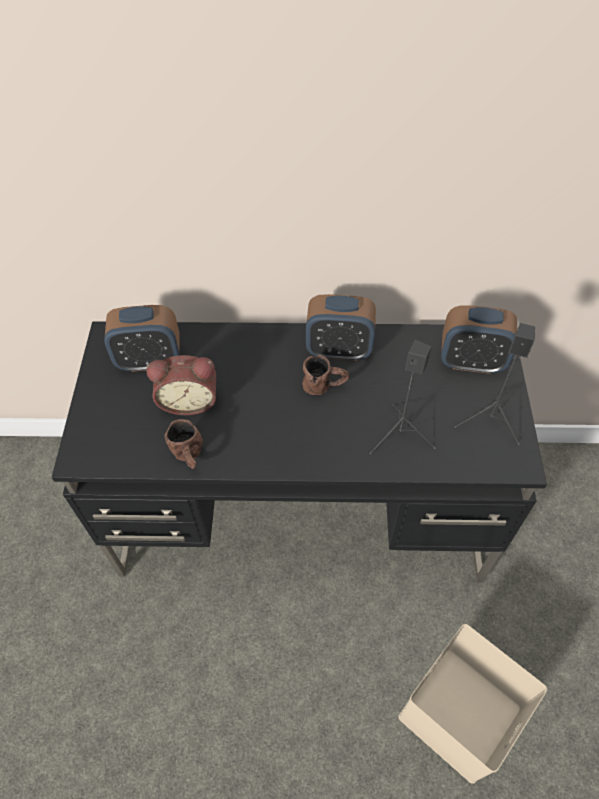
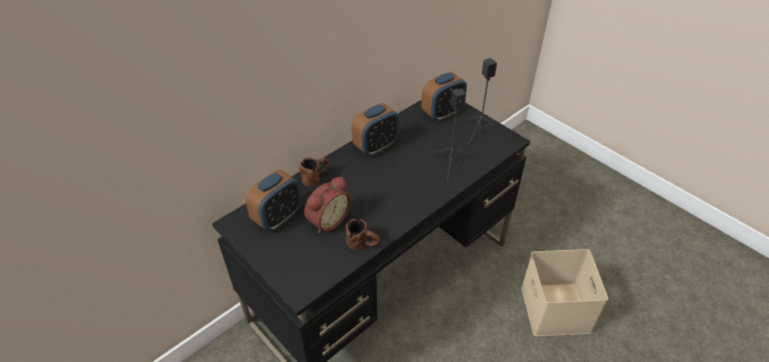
camera: 45 degrees left, 10 degrees down
brown mug [302,355,349,395] -> brown mug moved to [299,158,329,187]

